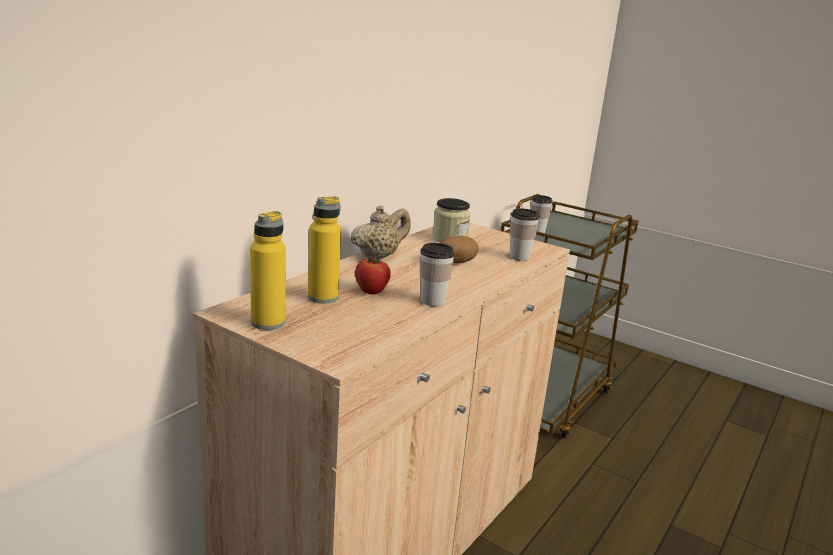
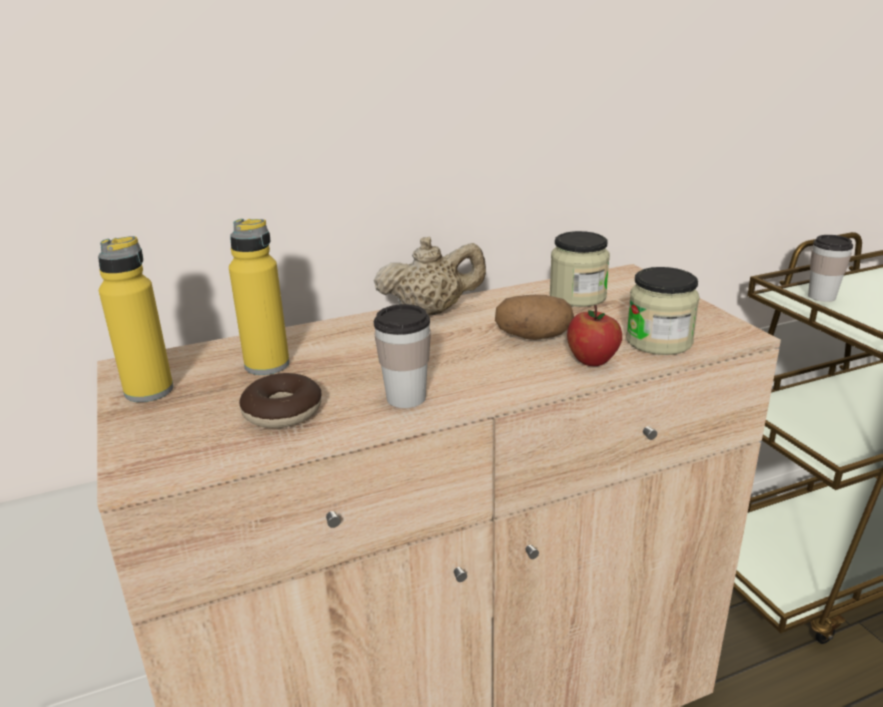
camera: 35 degrees right, 5 degrees up
apple [355,254,391,294] -> apple moved to [567,305,622,366]
cup [510,209,540,261] -> jar [626,267,700,355]
none -> donut [239,373,322,428]

